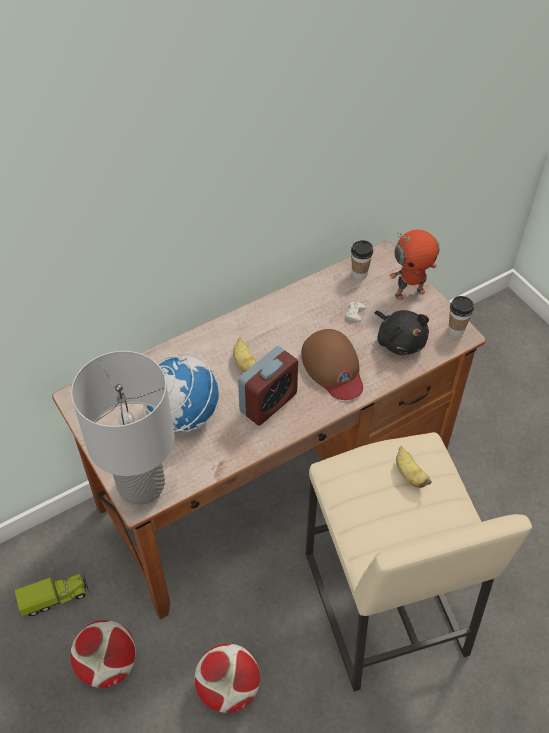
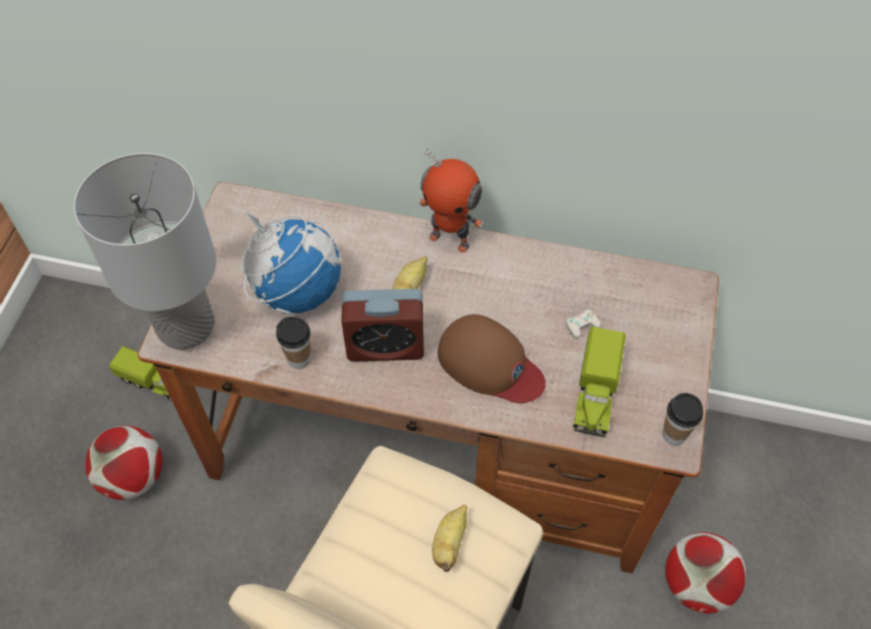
camera: 45 degrees right, 5 degrees up
football [195,644,260,713] -> football moved to [665,532,746,614]
brown cap [301,329,363,400] -> brown cap turned 75 degrees counterclockwise [438,314,546,403]
cup [351,240,373,280] -> cup moved to [276,317,311,369]
black plush toy [375,310,429,355] -> toy truck [573,327,626,437]
toy robot [389,229,439,300] -> toy robot moved to [419,148,484,253]

